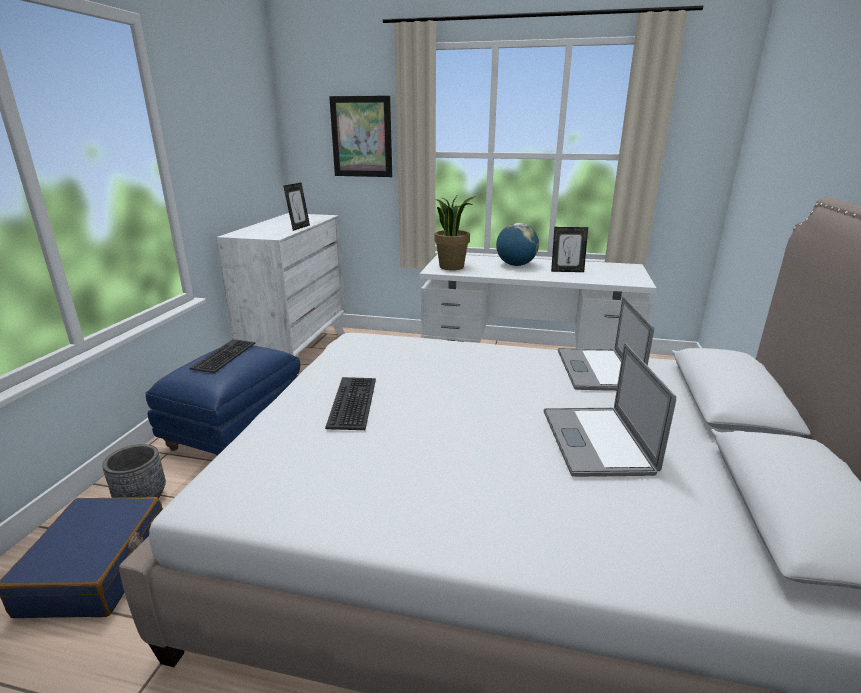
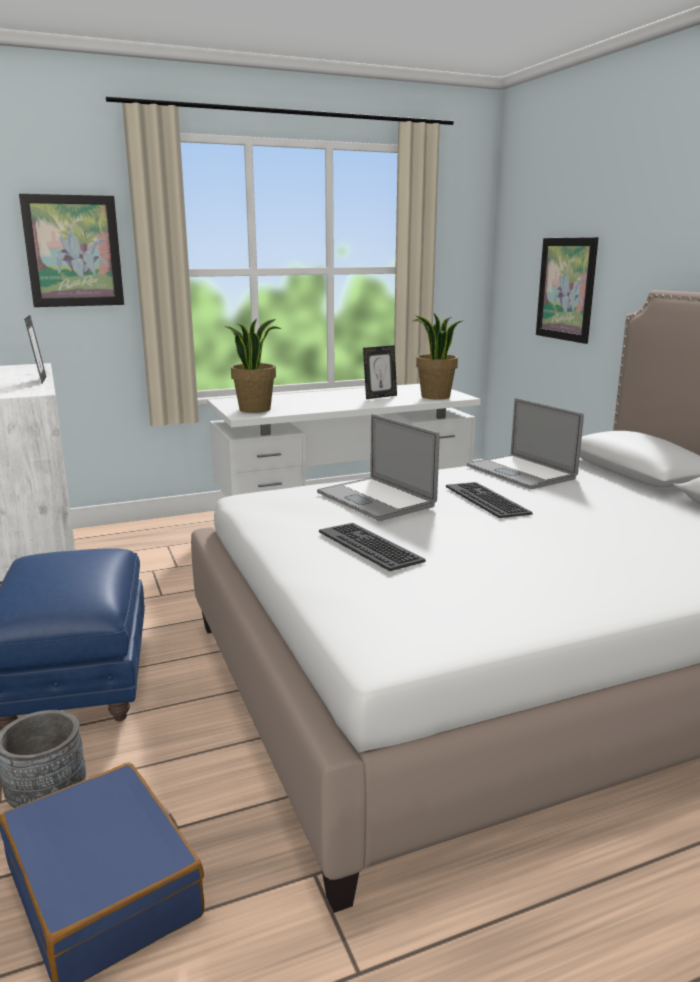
camera: 35 degrees left, 5 degrees down
keyboard [190,339,255,373] -> keyboard moved to [446,482,533,518]
globe [496,223,539,266] -> none
laptop [543,343,676,477] -> laptop moved to [317,414,440,521]
none -> potted plant [413,313,462,400]
none -> picture [536,237,598,344]

